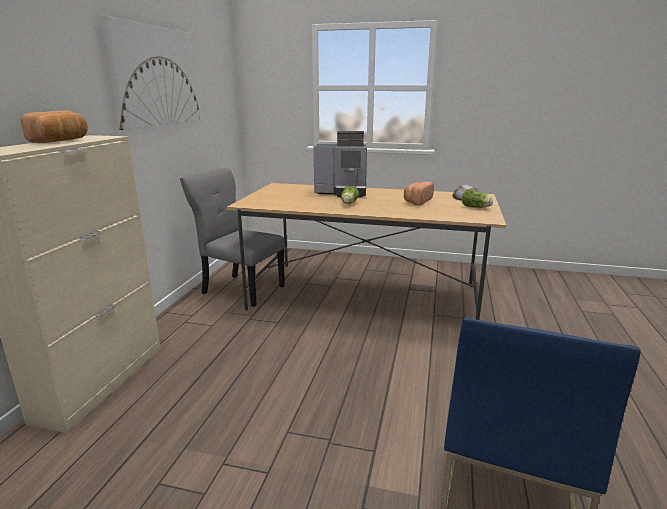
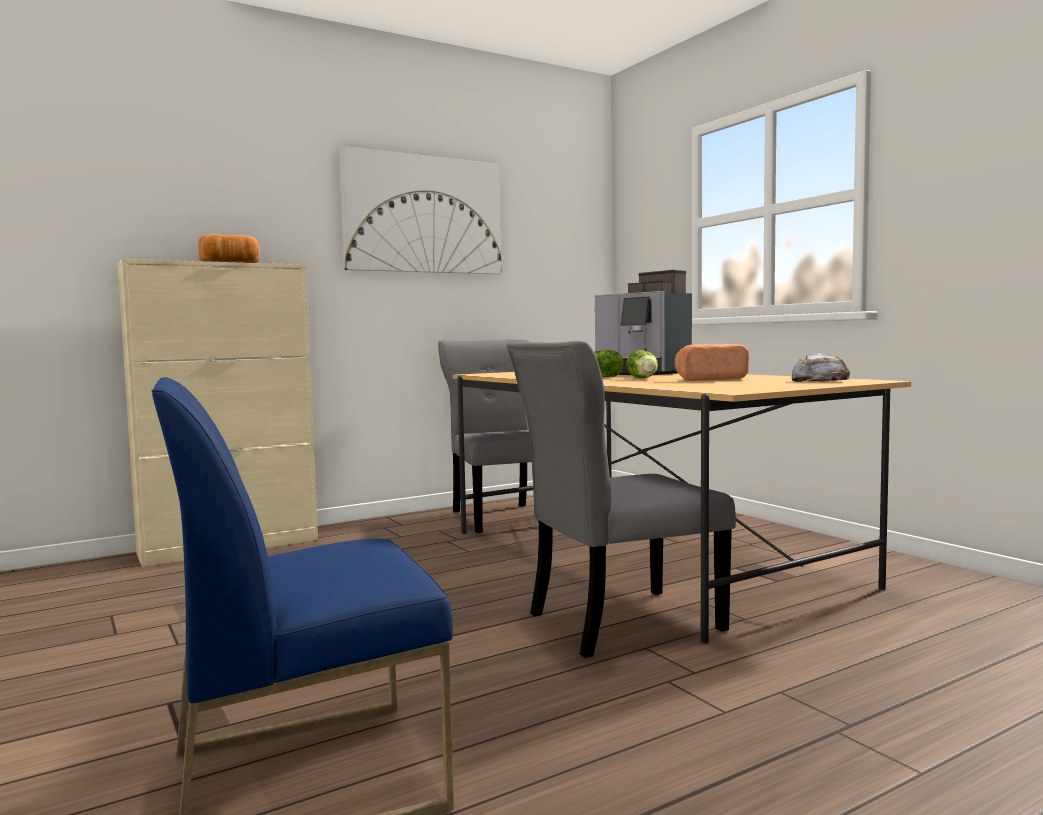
camera: 45 degrees right, 15 degrees down
lettuce [462,190,493,208] -> lettuce moved to [626,350,658,378]
none -> grey chair [507,341,736,658]

